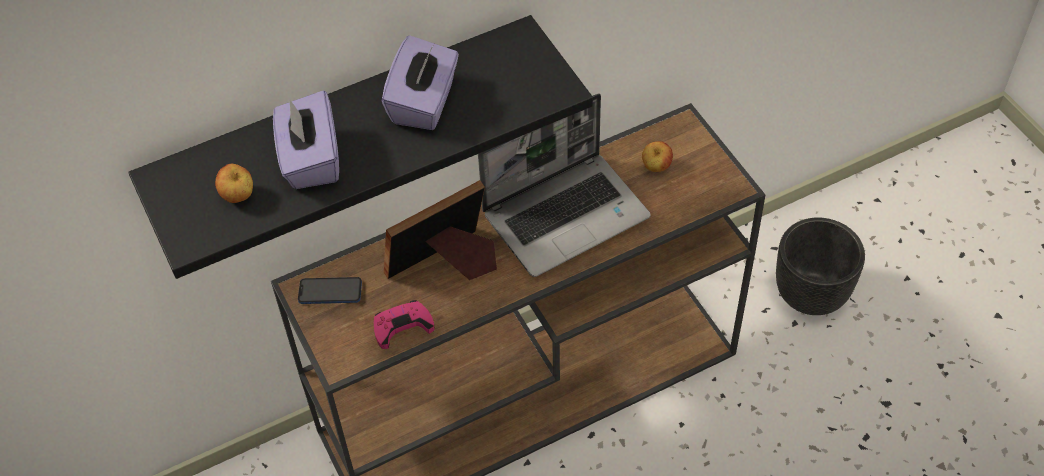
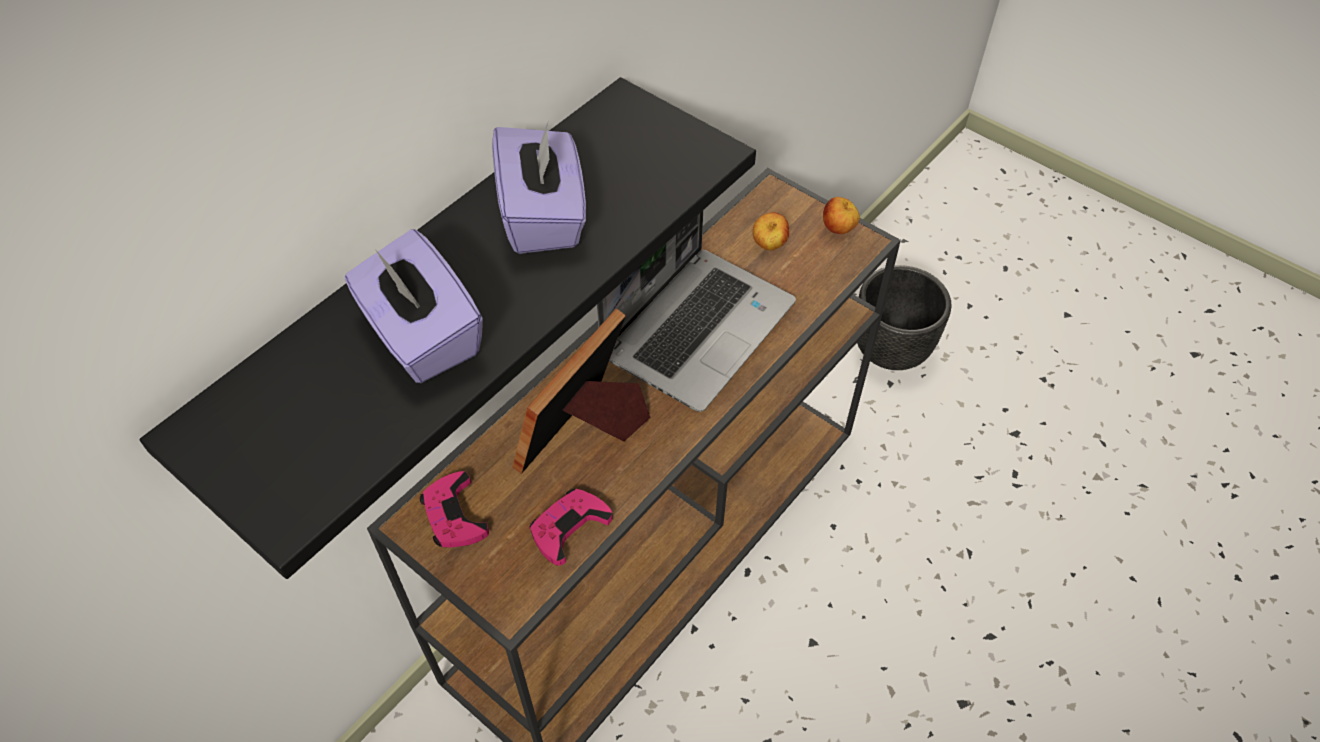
camera: 25 degrees left, 0 degrees up
apple [215,164,253,203] -> apple moved to [823,197,860,234]
phone [298,277,362,304] -> pink game controller [420,471,489,547]

